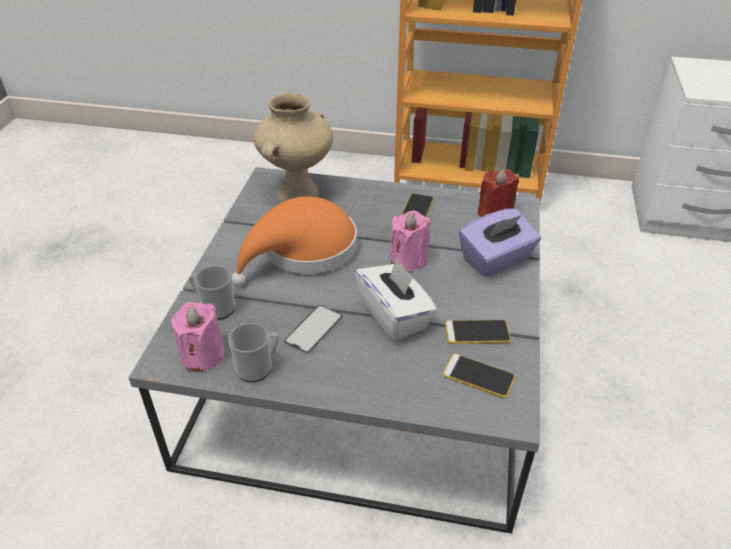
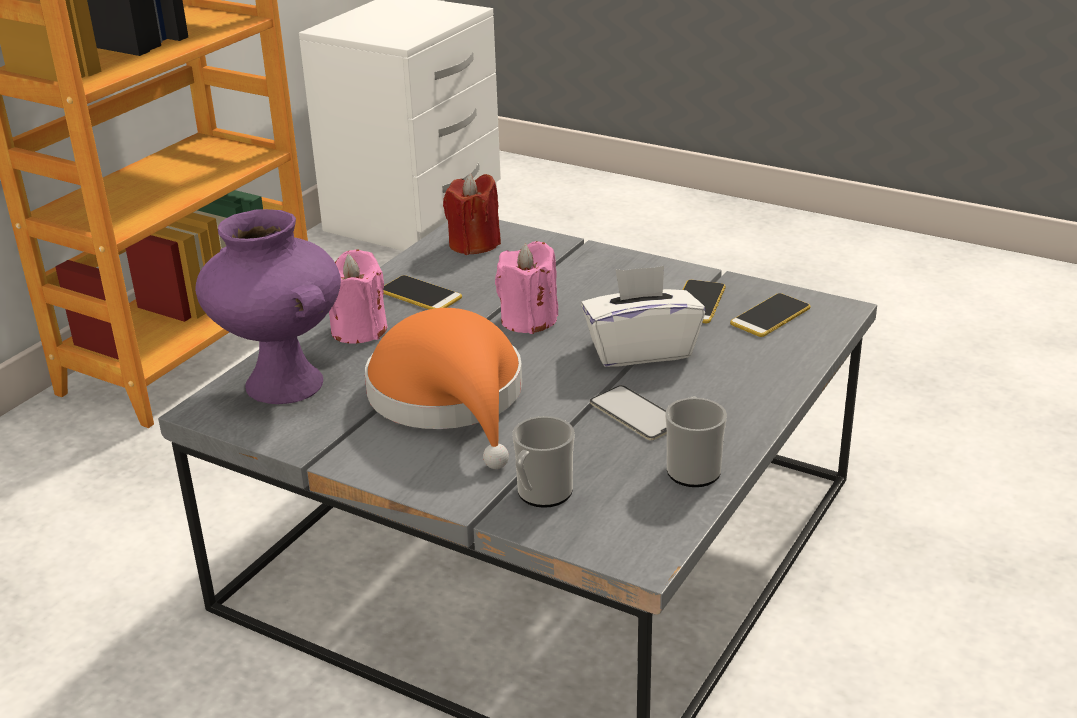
camera: 70 degrees left, 10 degrees down
pink candle [171,302,225,371] -> pink candle moved to [329,249,388,344]
beige vase [253,93,333,202] -> purple vase [195,209,341,404]
purple tissue box [459,209,541,277] -> none

